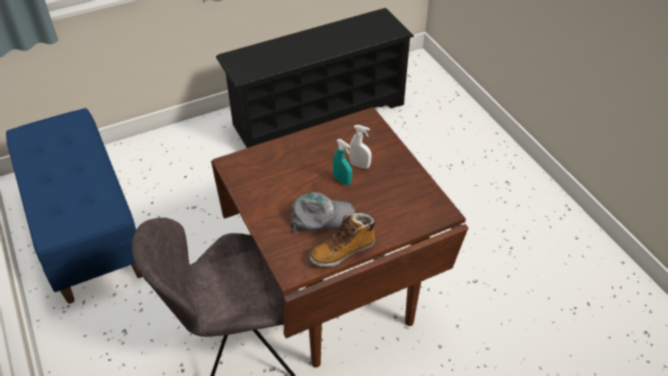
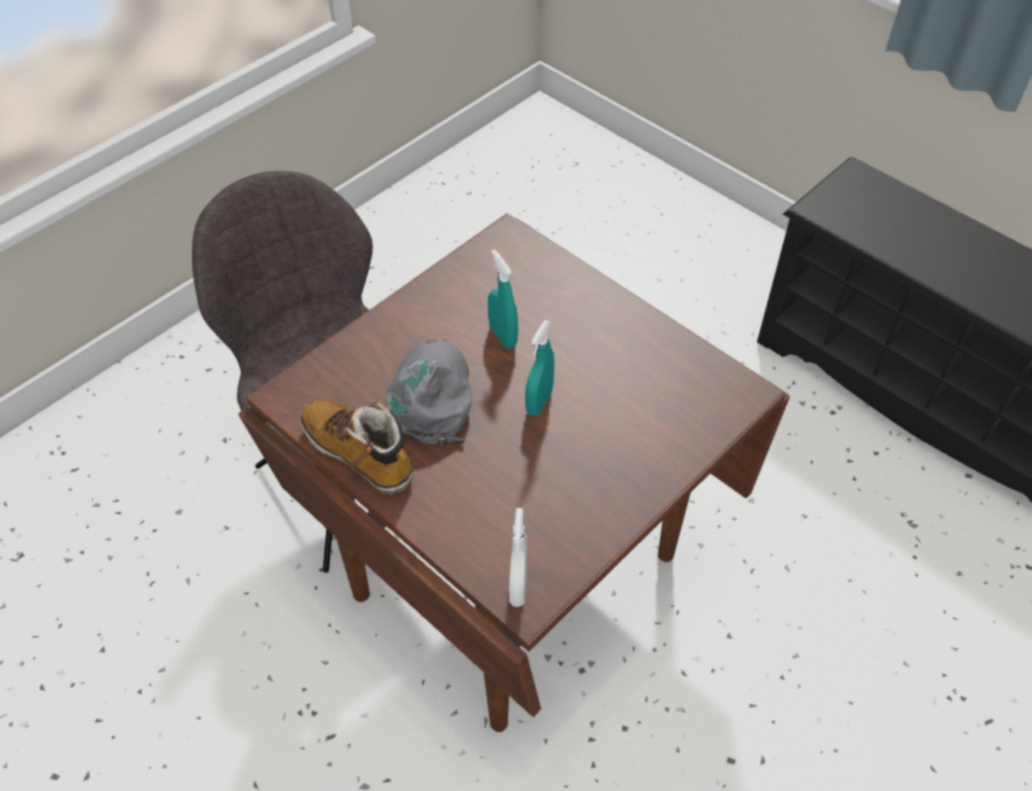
camera: 70 degrees right, 5 degrees up
blue bench [6,108,142,304] -> none
grey cap [291,192,355,234] -> grey cap turned 150 degrees counterclockwise [385,339,472,447]
white spray bottle [349,125,372,169] -> white spray bottle moved to [509,508,527,607]
none -> turquoise spray bottle [488,249,518,348]

